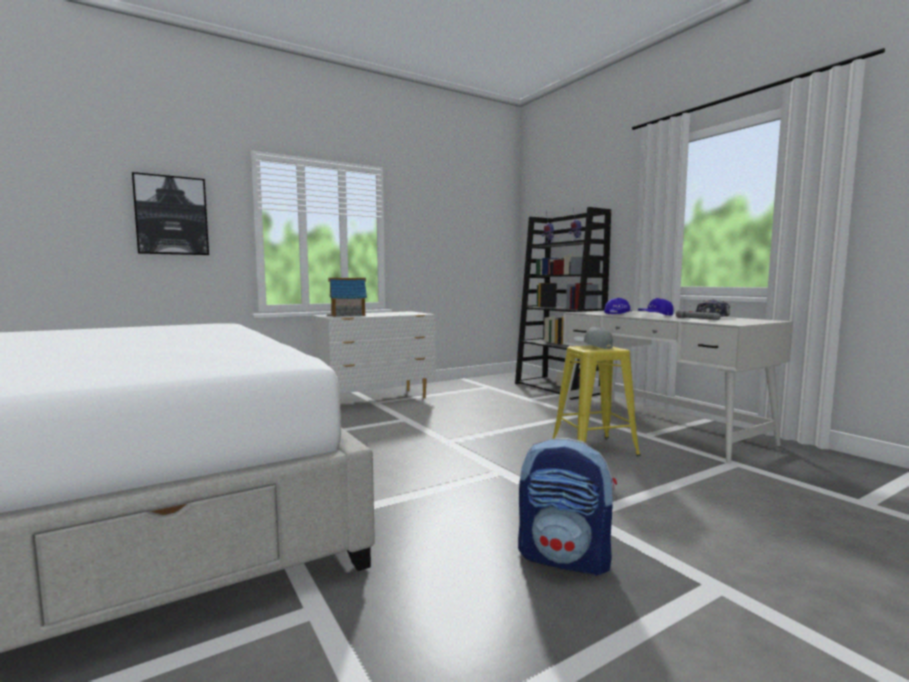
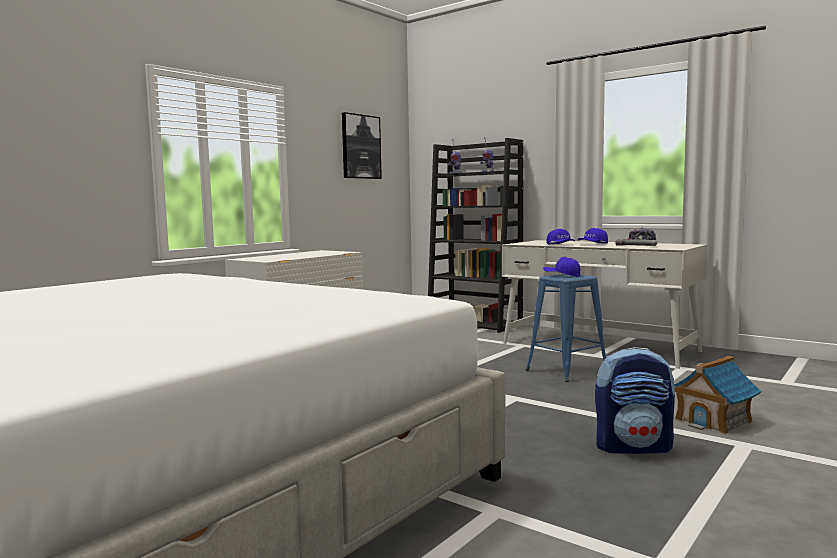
camera: 20 degrees left, 0 degrees up
picture [132,172,209,255] -> picture moved to [342,112,382,179]
toy house [327,278,367,317] -> toy house moved to [674,356,762,434]
yellow stool [552,345,640,456] -> blue stool [526,274,606,382]
grey cap [574,327,613,349] -> blue cap [543,257,581,277]

